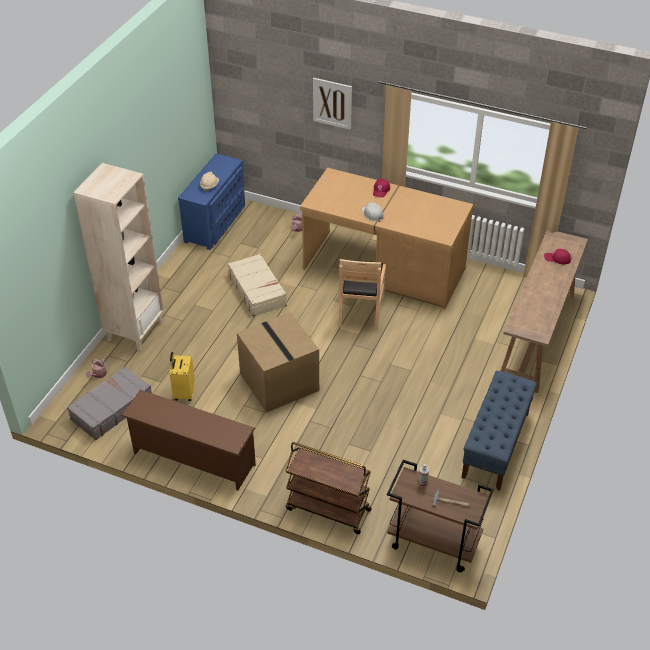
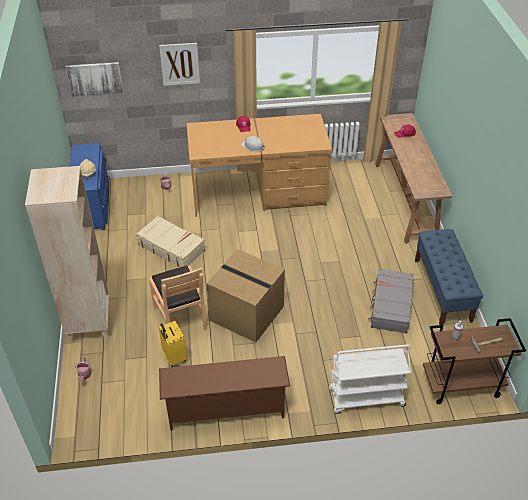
camera: 30 degrees left, 0 degrees up
grey suitcase [67,366,152,440] -> grey suitcase moved to [369,269,414,333]
brown cart [285,442,371,534] -> white cart [329,345,411,414]
brown chair [339,259,386,331] -> brown chair moved to [149,266,207,330]
none -> picture [66,62,123,96]

